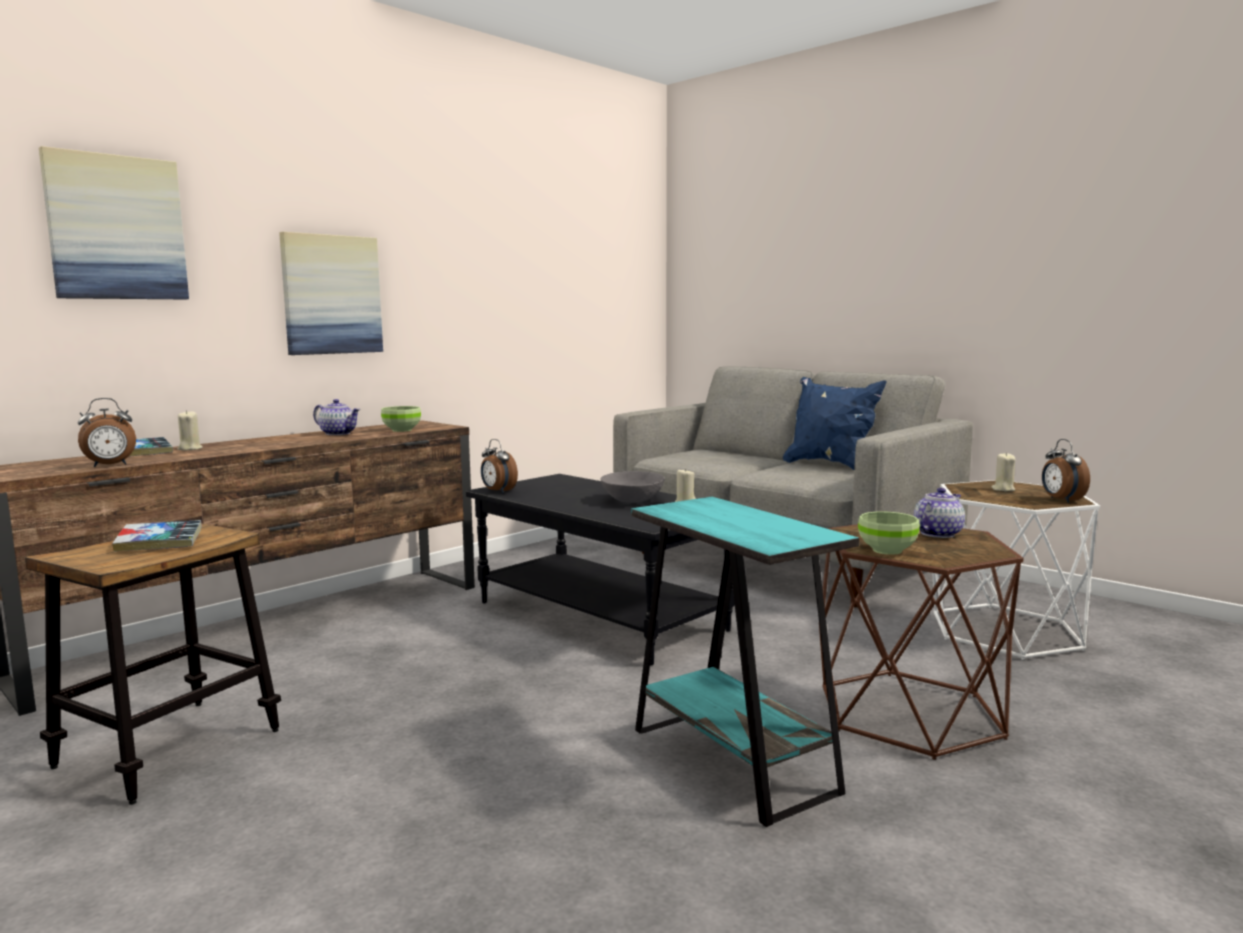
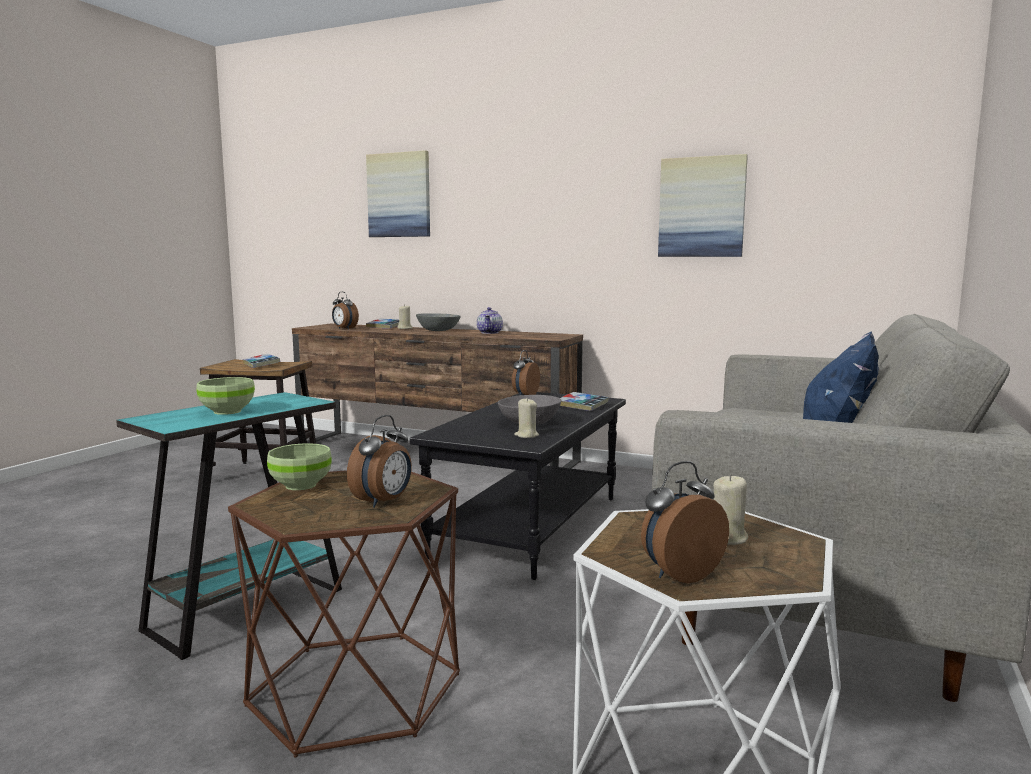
camera: 70 degrees right, 0 degrees up
picture [279,232,383,355] -> picture moved to [658,154,748,257]
green bowl [381,406,421,432] -> green bowl moved to [196,377,255,415]
teapot [914,488,965,538] -> alarm clock [347,415,412,508]
none -> grey bowl [416,313,461,331]
none -> book [560,392,609,411]

